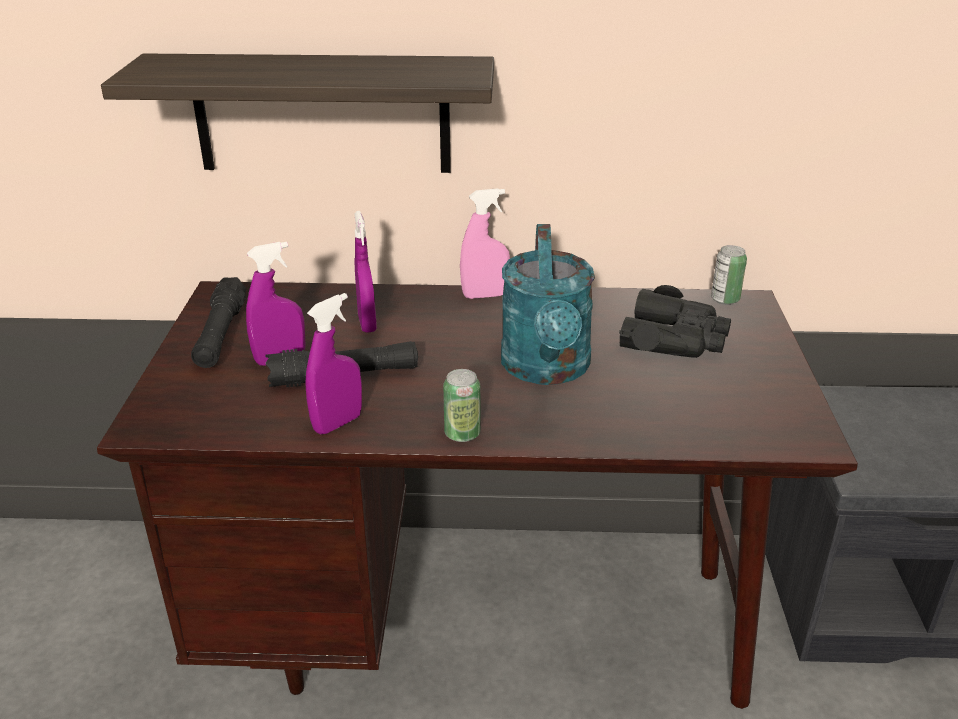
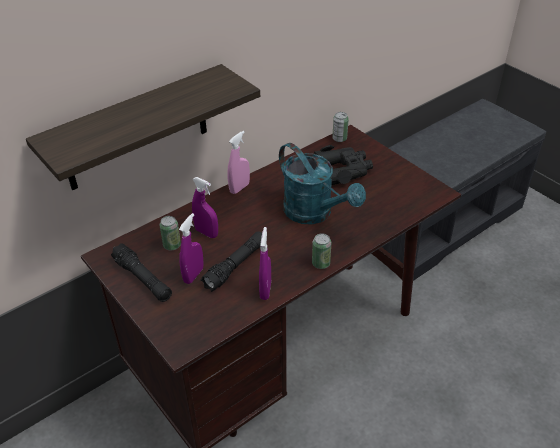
camera: 40 degrees left, 10 degrees up
none -> can [160,216,181,250]

